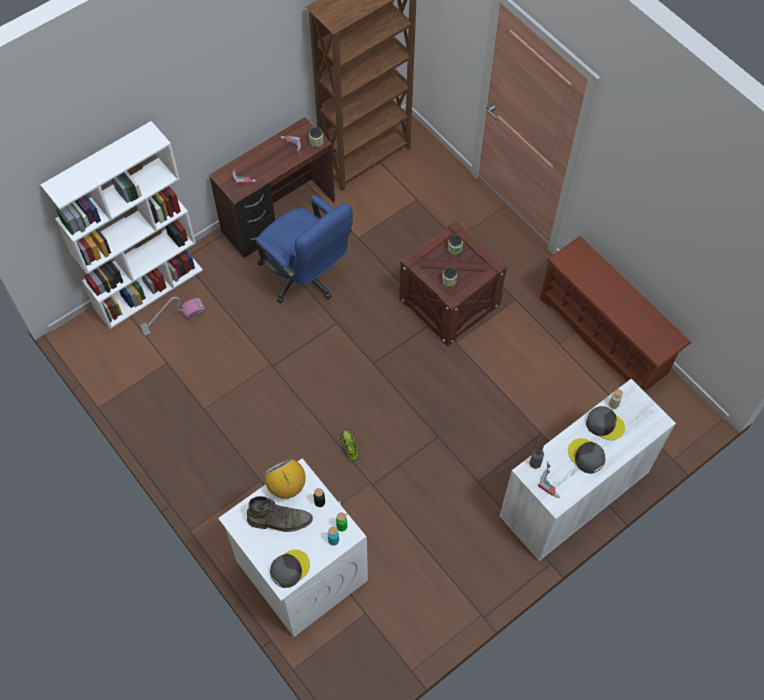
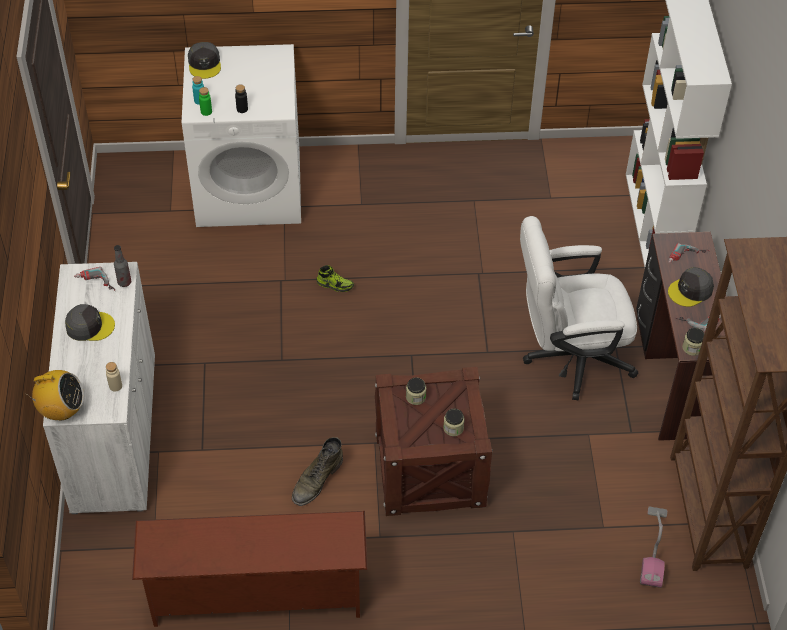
camera: 125 degrees right, 10 degrees down
vacuum cleaner [140,297,205,336] -> vacuum cleaner moved to [640,507,667,588]
green boot [247,496,313,532] -> green boot moved to [292,437,343,506]
blue office chair [256,195,353,304] -> white office chair [520,216,638,400]
radio [265,458,306,499] -> radio moved to [25,370,84,420]
grey cap [586,406,625,440] -> grey cap moved to [668,267,714,307]

